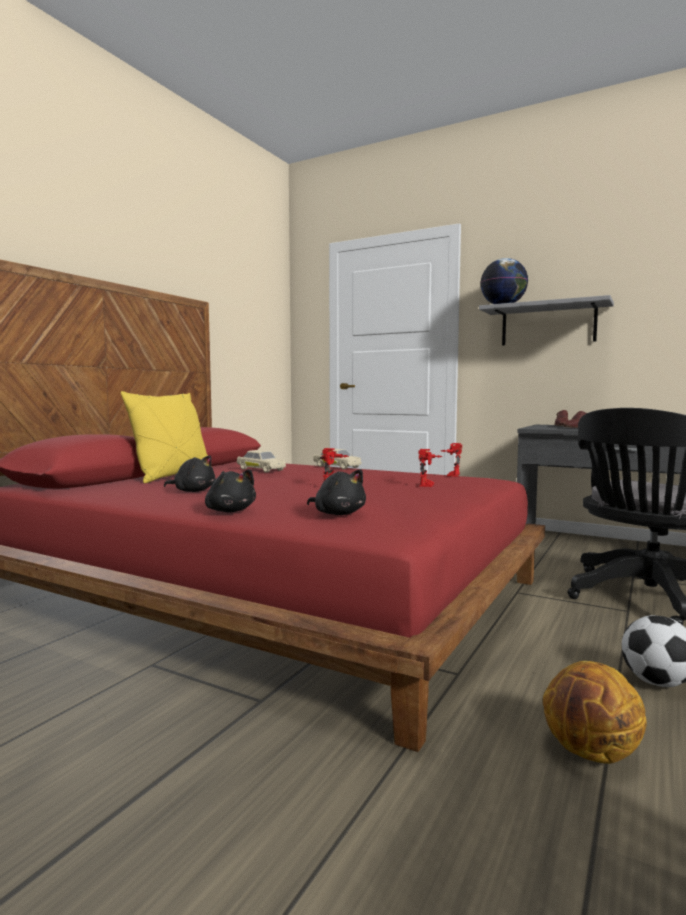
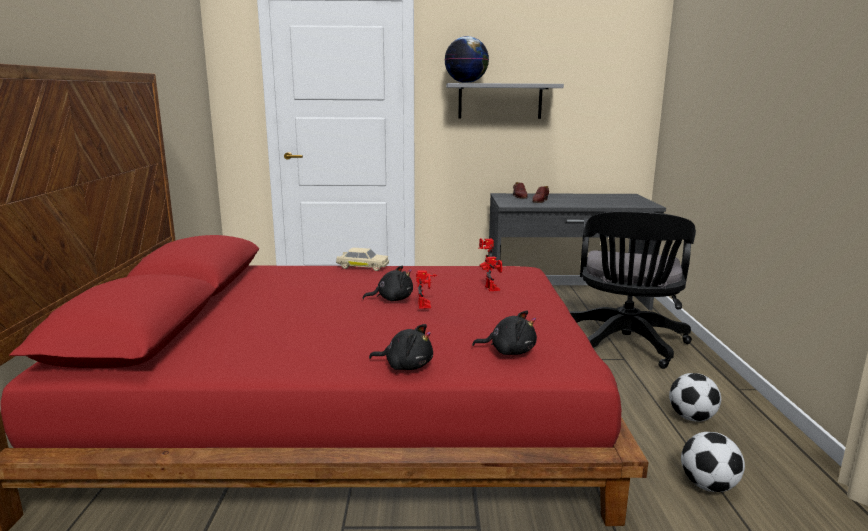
camera: 30 degrees left, 10 degrees up
yellow pillow [121,391,212,483] -> none
black plush toy [164,455,215,492] -> black plush toy moved to [363,265,413,301]
beige toy car [237,450,286,473] -> none
basketball [543,661,647,764] -> football [681,432,745,492]

